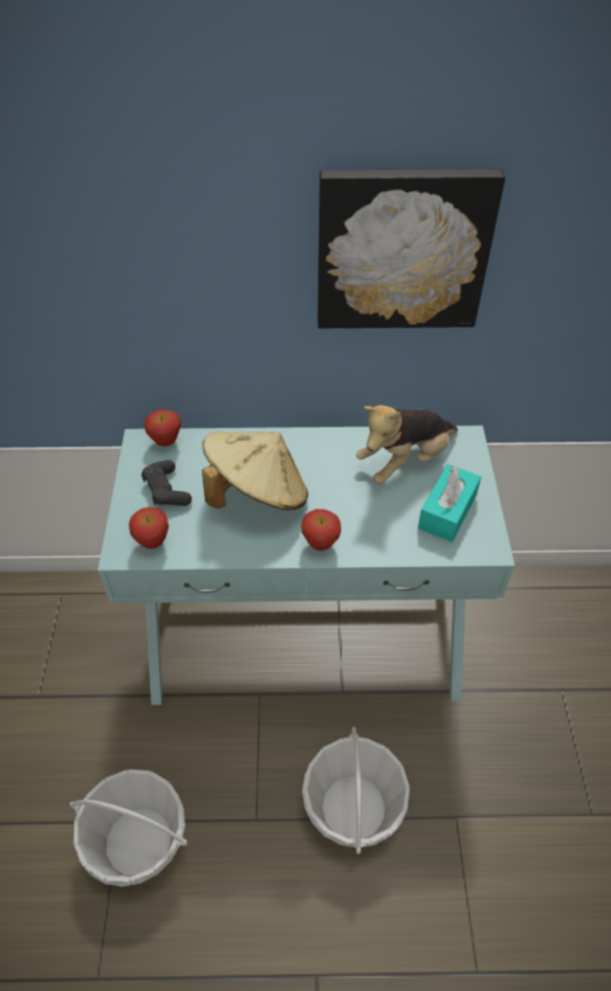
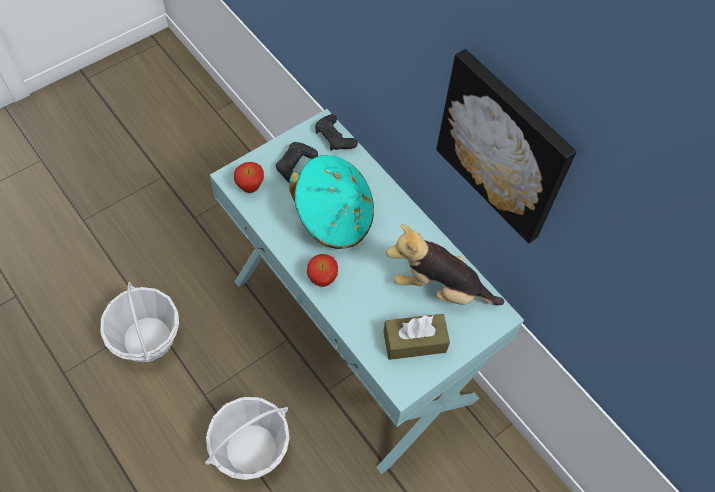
camera: 50 degrees right, 10 degrees up
apple [144,409,181,446] -> black game controller [315,114,358,151]
beige hat [202,432,308,510] -> turquoise hat [289,155,374,249]
turquoise tissue box [418,464,481,542] -> brown tissue box [383,314,450,360]

